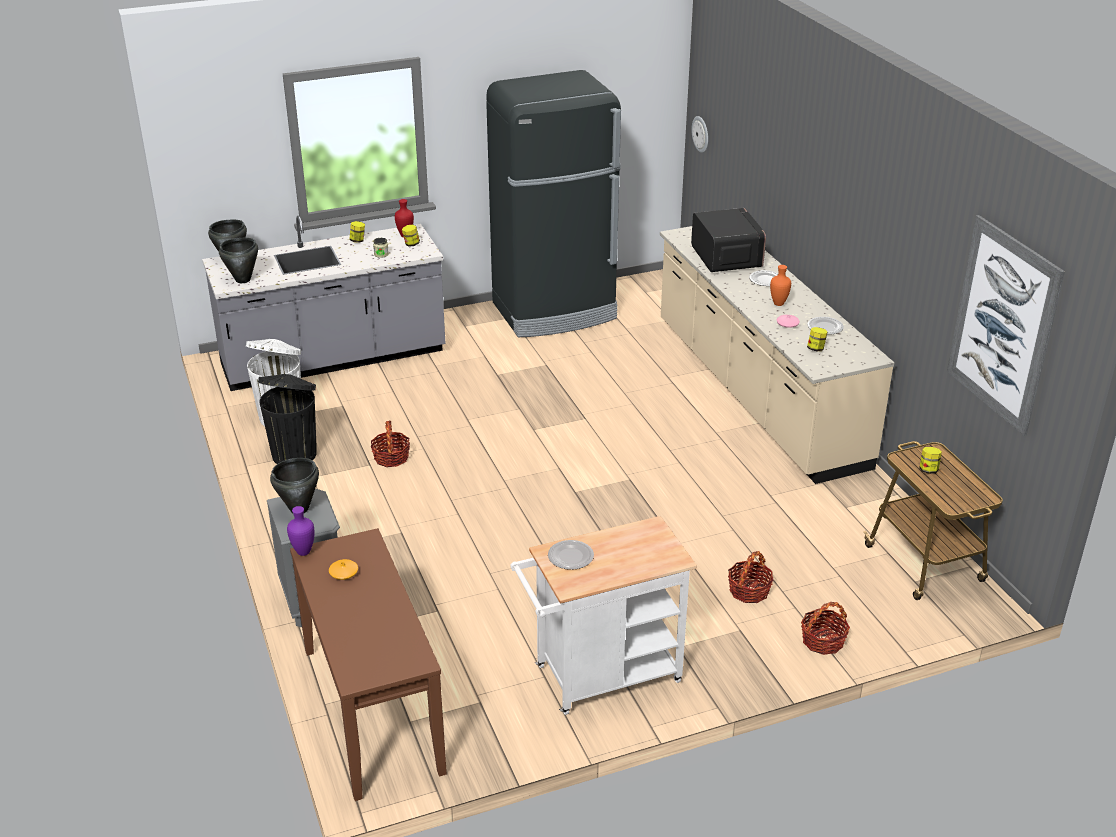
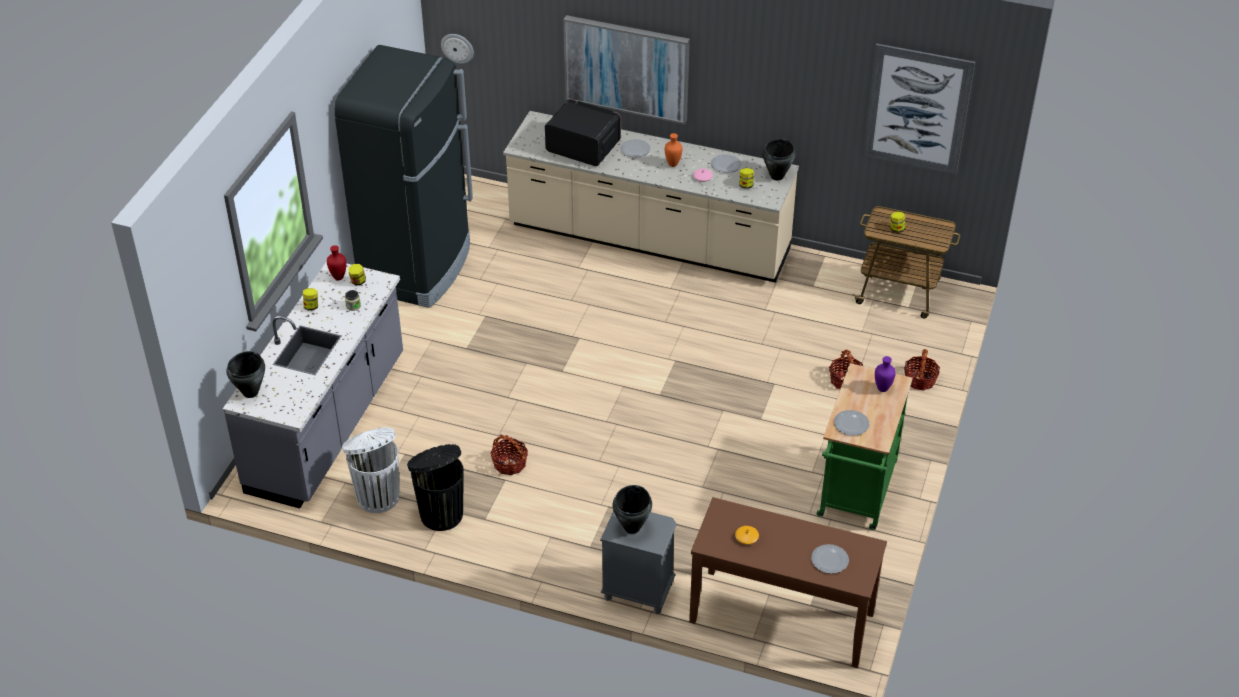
camera: 50 degrees left, 10 degrees up
black cooking pot [219,238,258,283] -> black cooking pot moved to [763,138,796,180]
purple vase [287,506,314,556] -> purple vase moved to [875,356,896,392]
white cart [510,516,697,715] -> green cart [817,363,913,530]
none -> picture [563,15,690,124]
none -> plate [811,544,849,574]

